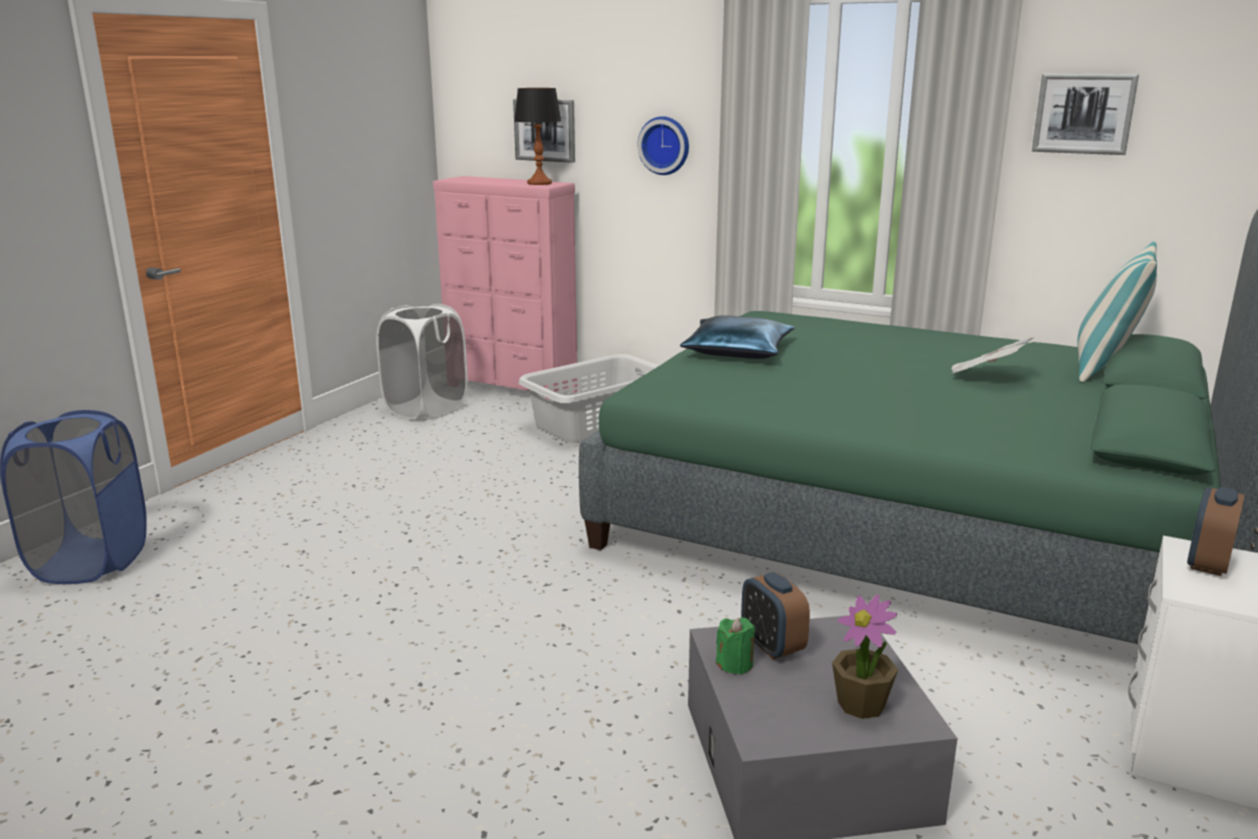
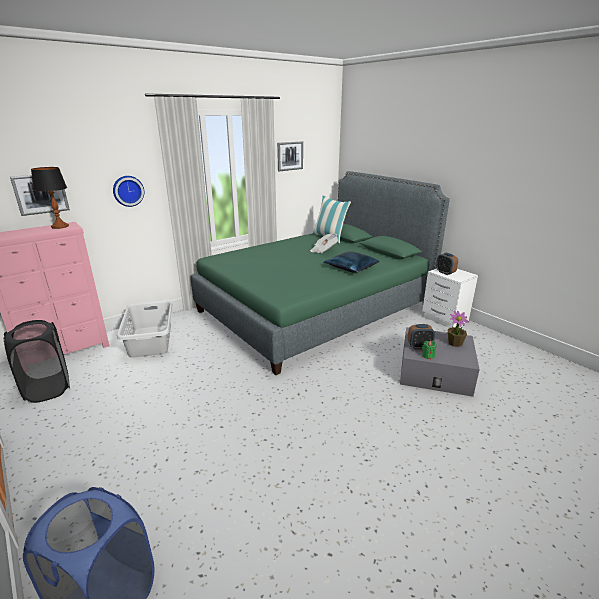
camera: 65 degrees left, 5 degrees up
white laundry basket [376,304,468,420] -> black laundry basket [3,320,70,403]
blue pillow [680,315,795,359] -> blue pillow moved to [323,251,380,272]

